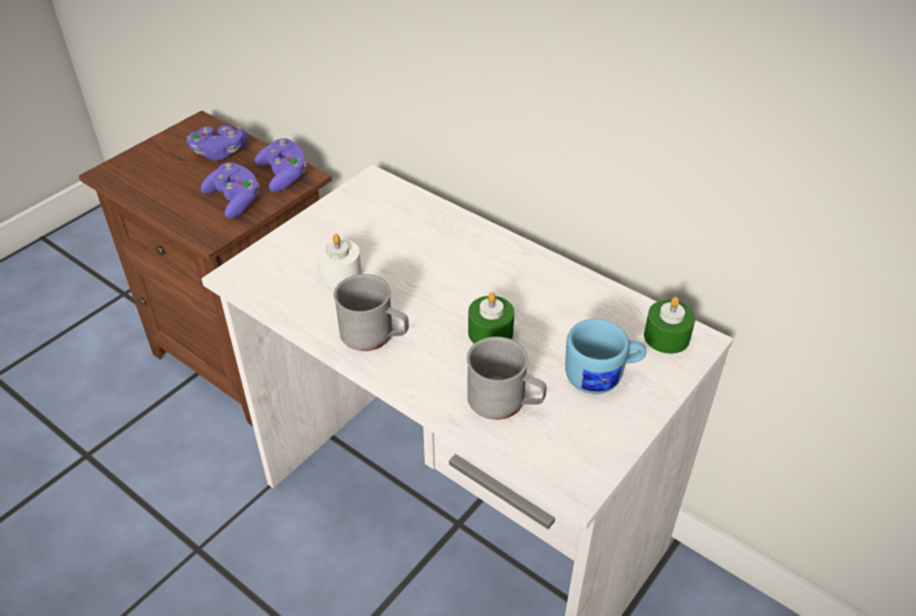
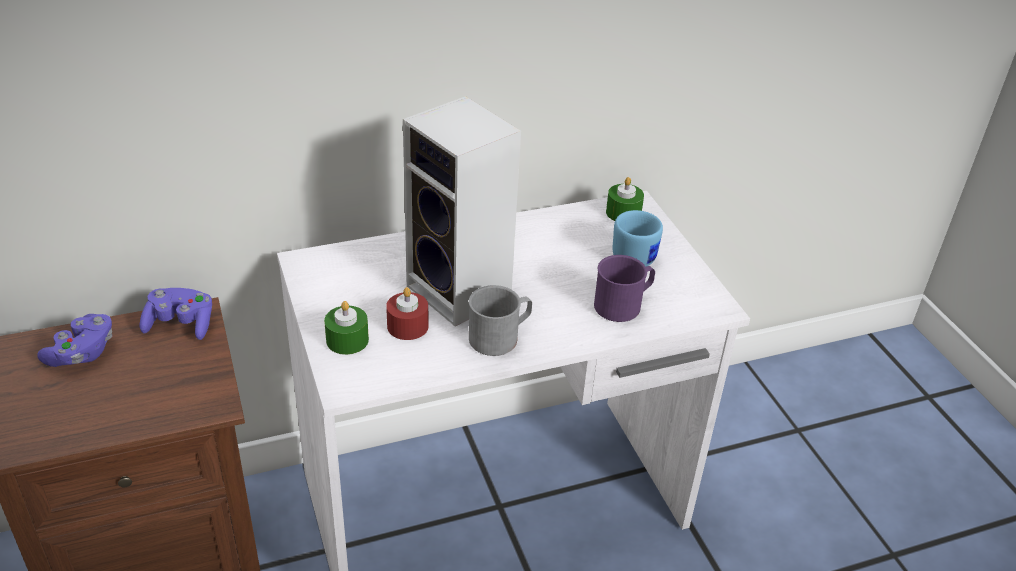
camera: 60 degrees left, 5 degrees down
purple game controller [201,162,259,218] -> none
white candle [317,234,362,288] -> red candle [386,287,428,340]
grey mug [467,337,547,420] -> purple mug [594,255,655,322]
green candle [468,292,514,344] -> green candle moved to [324,301,369,355]
none -> speaker [403,96,521,327]

